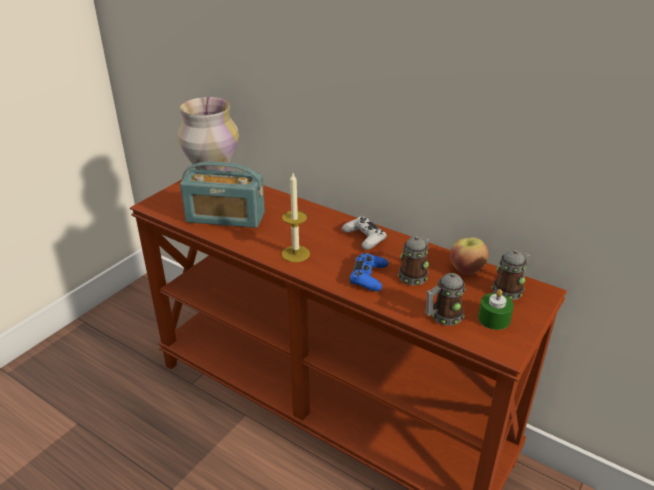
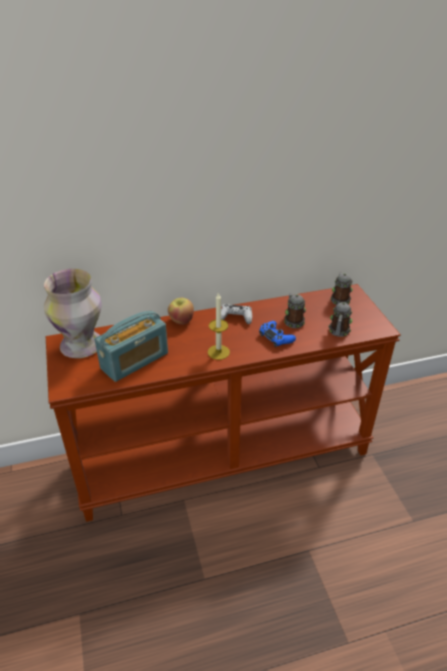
camera: 50 degrees left, 5 degrees up
apple [450,237,488,275] -> apple moved to [168,298,194,325]
green candle [478,289,514,330] -> none

